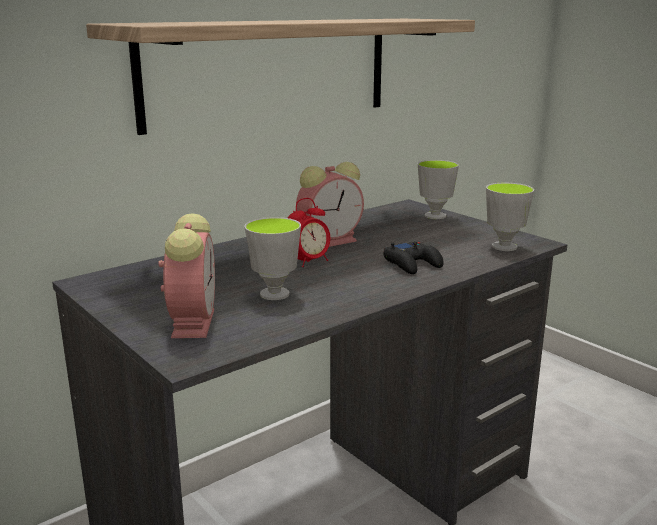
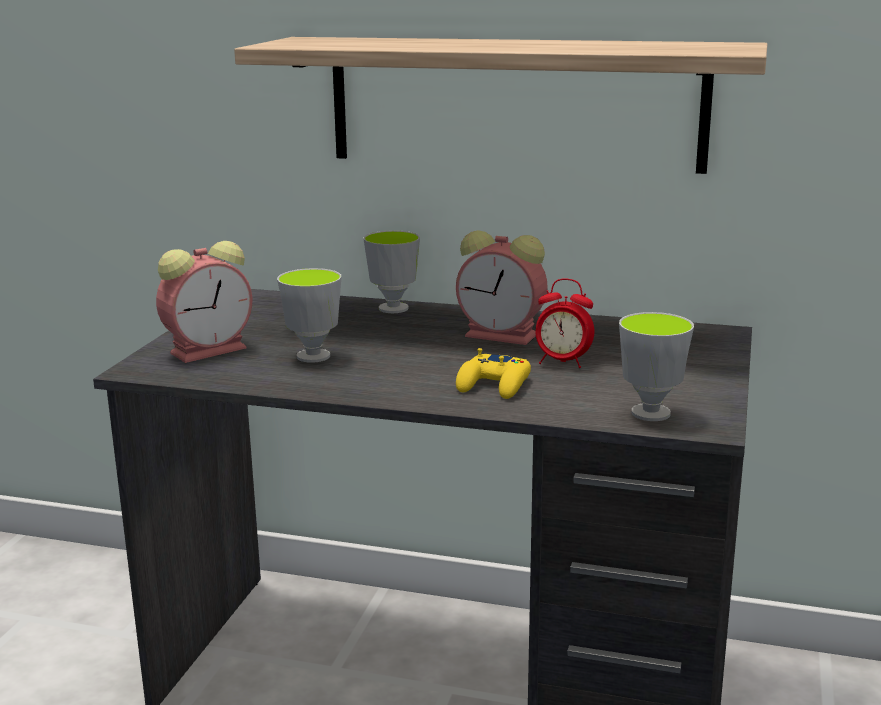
camera: 55 degrees right, 0 degrees up
alarm clock [288,198,330,267] -> alarm clock moved to [536,278,594,368]
black game controller [383,242,444,274] -> yellow game controller [456,348,531,399]
cup [418,160,459,219] -> cup moved to [363,230,420,313]

